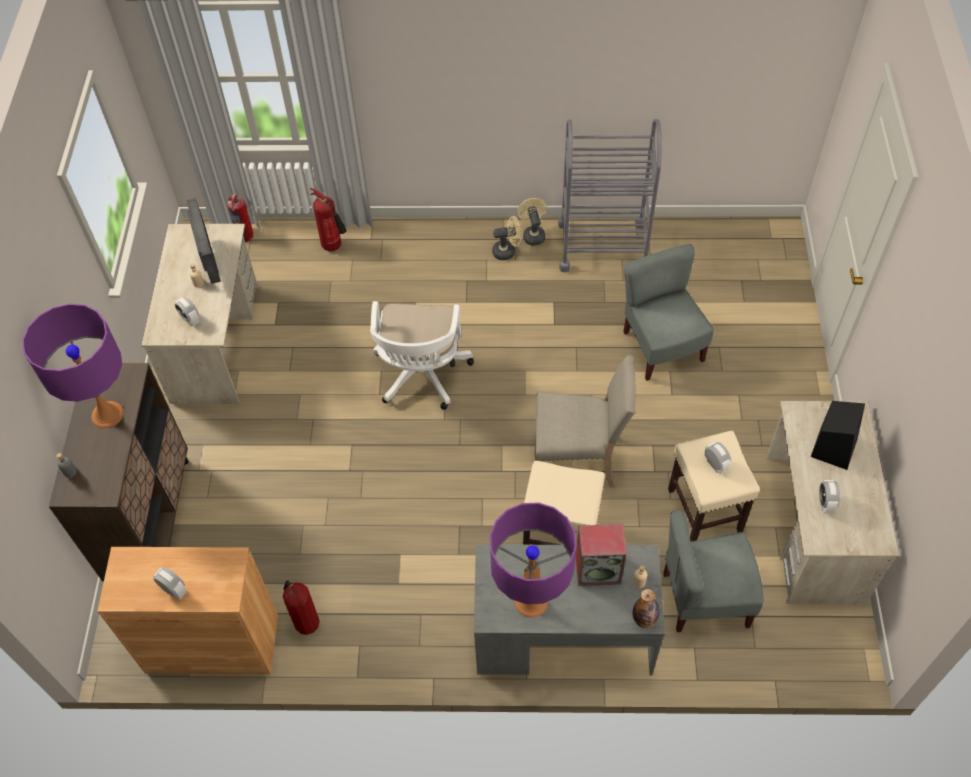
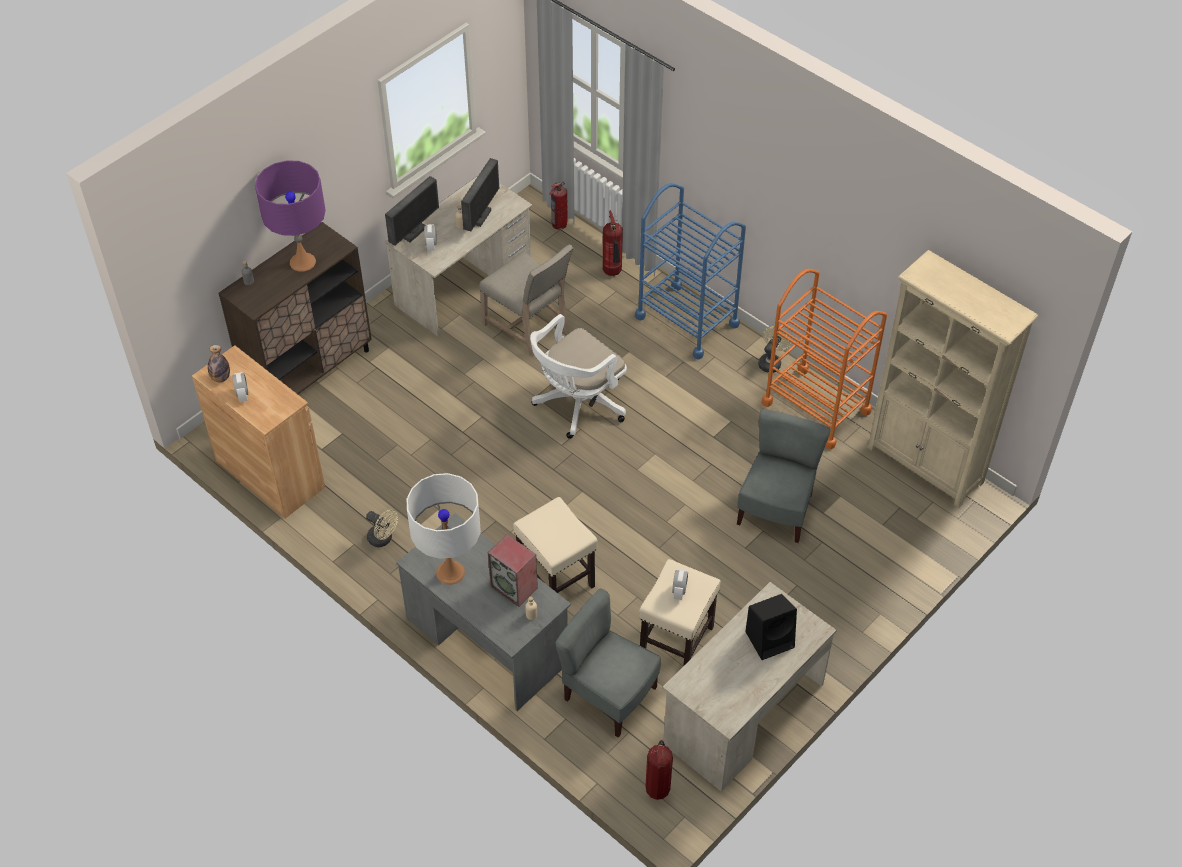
camera: 40 degrees right, 5 degrees down
fire extinguisher [283,580,320,635] -> fire extinguisher moved to [645,740,673,800]
purple table lamp [490,502,577,618] -> white table lamp [407,473,481,585]
beige fan [492,216,522,260] -> beige fan moved to [366,510,398,547]
beige chair [535,355,636,487] -> beige chair moved to [479,244,574,357]
grey cart [558,119,662,273] -> orange cart [761,269,887,450]
bottle [633,589,660,628] -> bottle moved to [208,345,230,382]
alarm clock [819,480,840,513] -> none
none -> monitor [385,176,439,245]
none -> blue cart [635,183,746,360]
none -> beige bookcase [867,250,1038,508]

